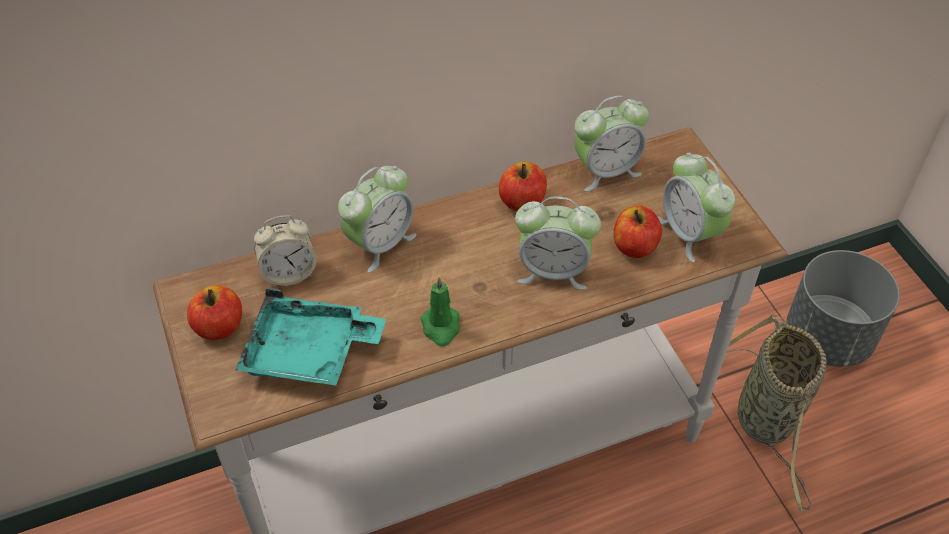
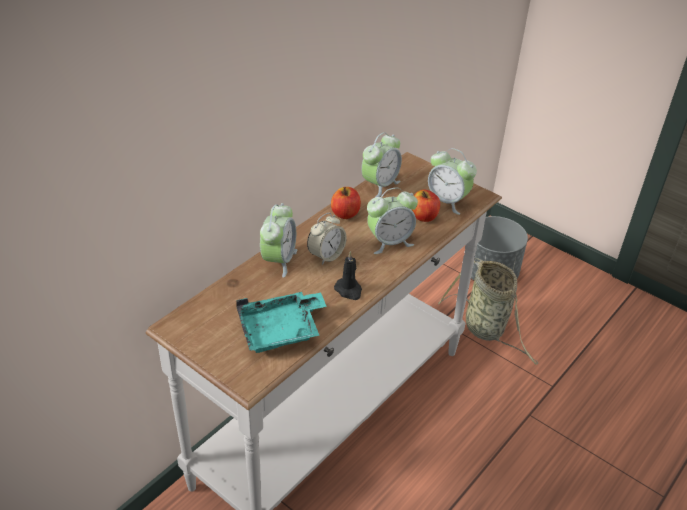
camera: 30 degrees left, 10 degrees down
apple [187,285,242,340] -> none
alarm clock [254,215,317,286] -> alarm clock moved to [307,212,347,265]
green candle [420,277,460,347] -> black candle [334,251,362,300]

